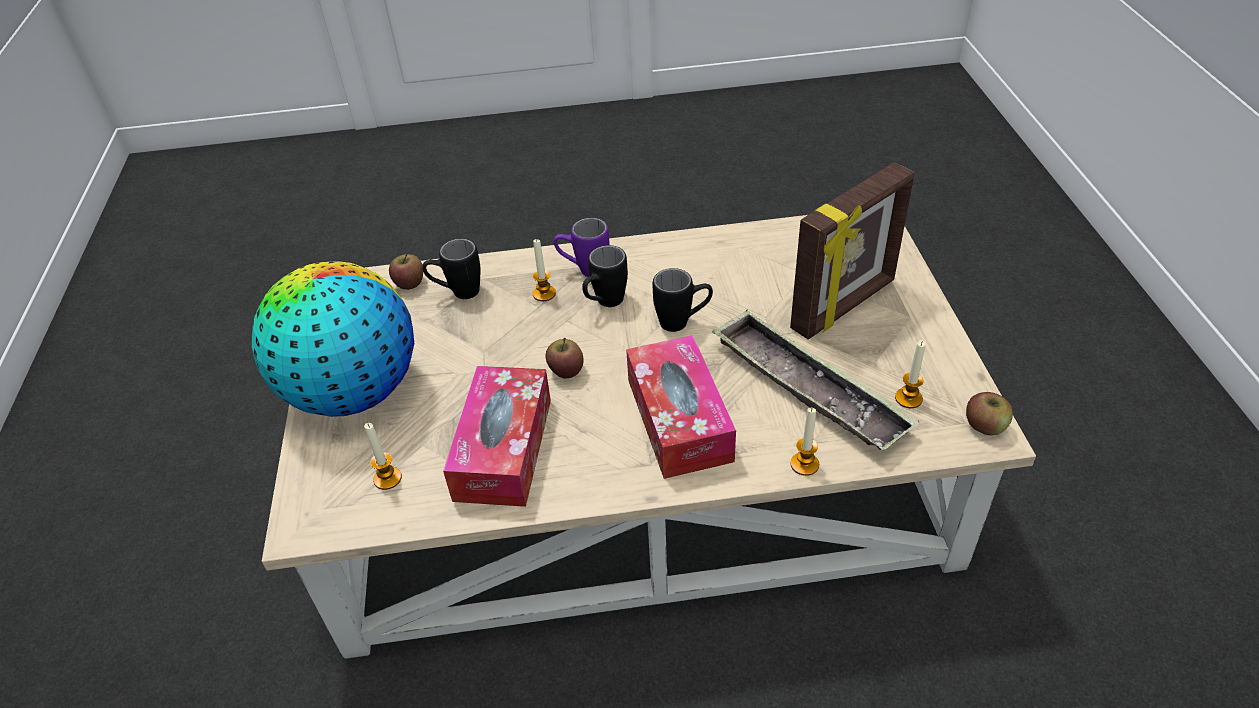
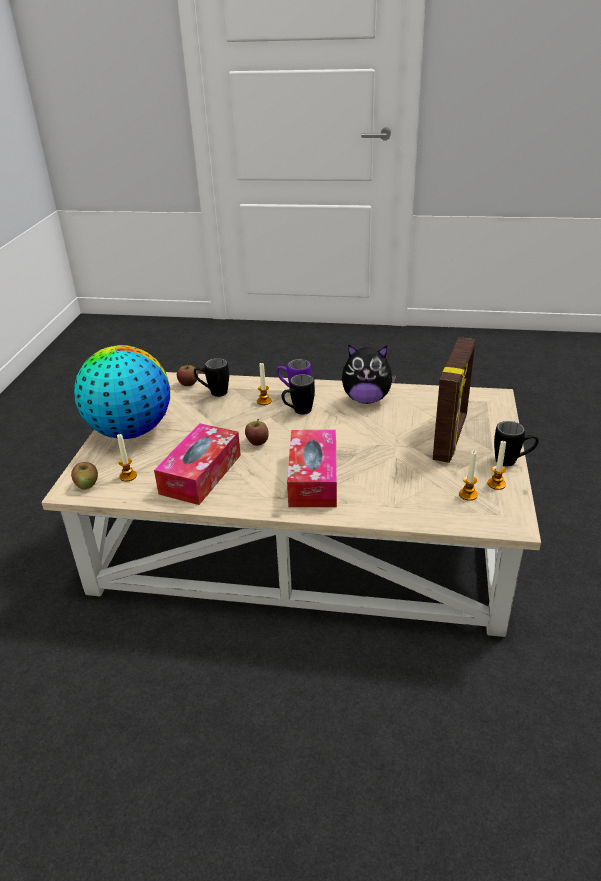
camera: 15 degrees right, 10 degrees down
black mug [653,268,713,332] -> black mug moved to [494,421,539,466]
tray [712,309,919,450] -> none
picture frame [790,162,915,340] -> picture frame turned 45 degrees counterclockwise [432,337,475,463]
candle [790,408,819,476] -> candle moved to [487,440,506,490]
apple [966,392,1013,435] -> apple moved to [71,462,98,490]
none -> plush toy [342,345,396,404]

